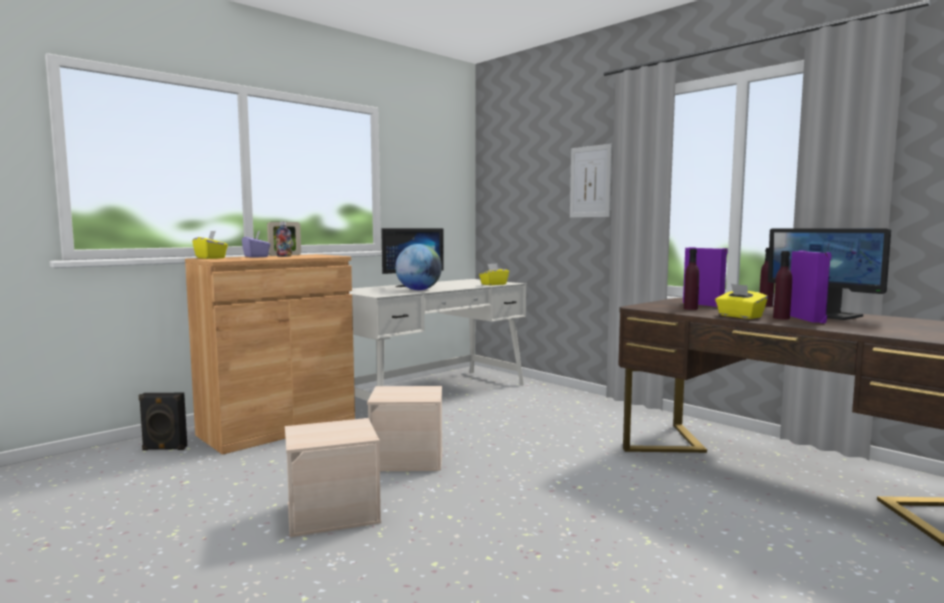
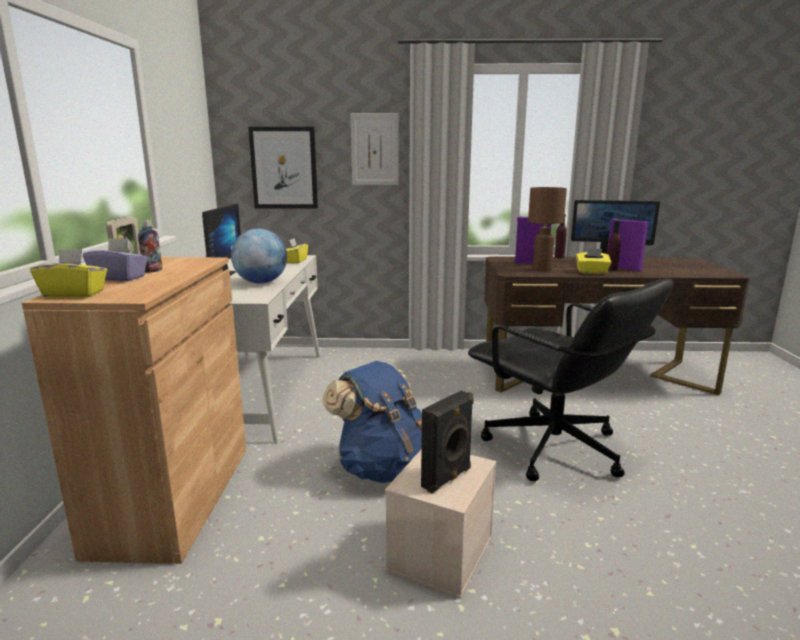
camera: 45 degrees left, 10 degrees up
black speaker [139,393,187,450] -> black speaker moved to [421,391,474,494]
beige storage box [367,386,443,471] -> blue backpack [323,361,422,483]
purple bottle [684,249,699,310] -> brown table lamp [528,187,567,271]
none -> picture [248,127,318,209]
none -> black office chair [468,279,674,481]

